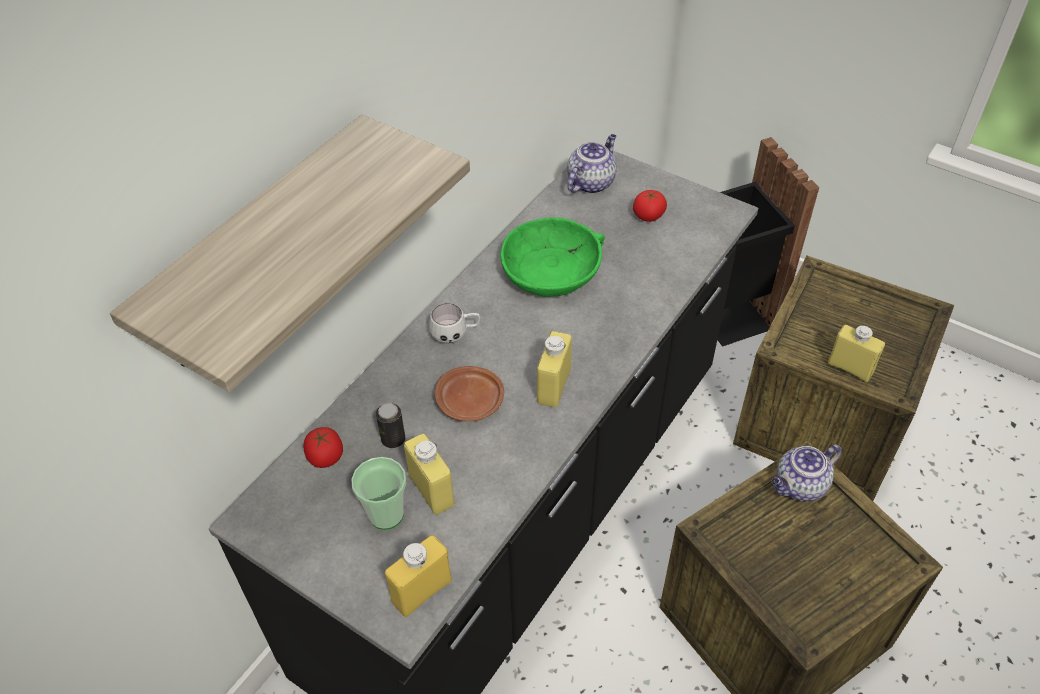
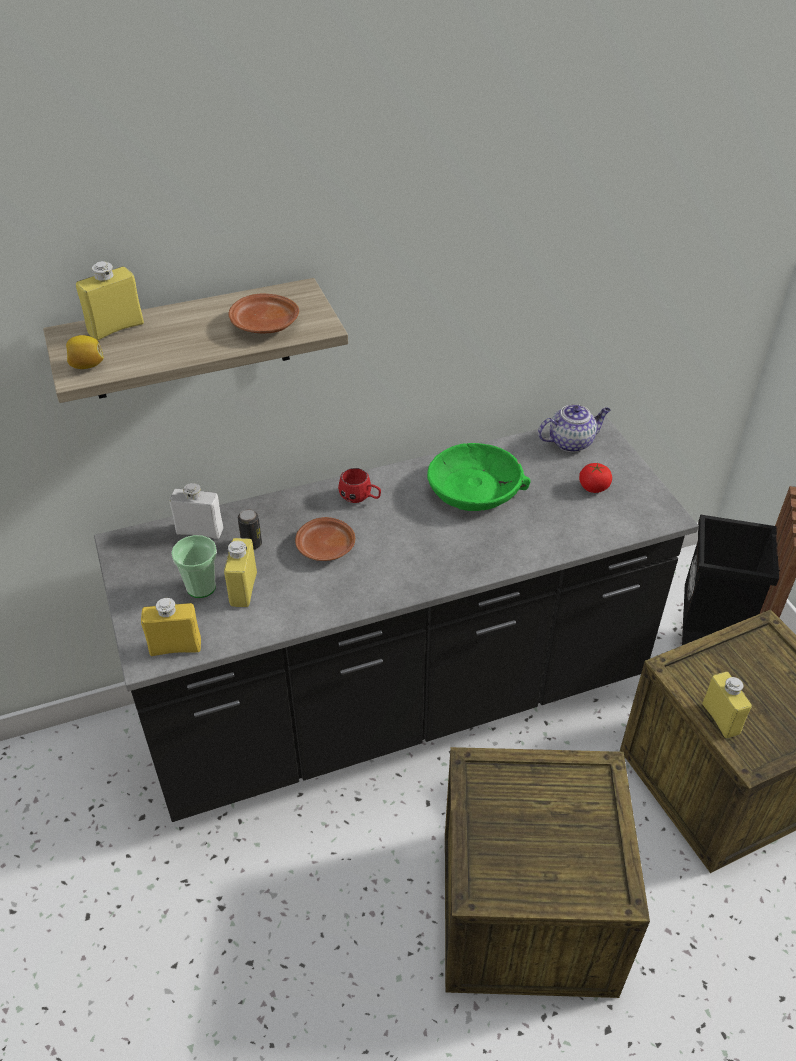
camera: 35 degrees right, 5 degrees down
tomato [303,427,343,468] -> white bottle [169,483,223,539]
white mug [429,303,480,344] -> red mug [338,468,381,503]
yellow bottle [537,331,572,408] -> yellow bottle moved to [76,261,144,340]
teapot [772,445,842,502] -> none
none -> lemon [66,335,104,369]
none -> brown plate [229,294,299,333]

